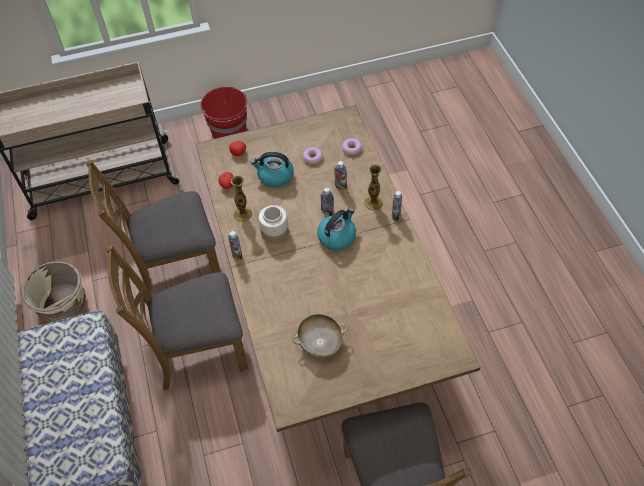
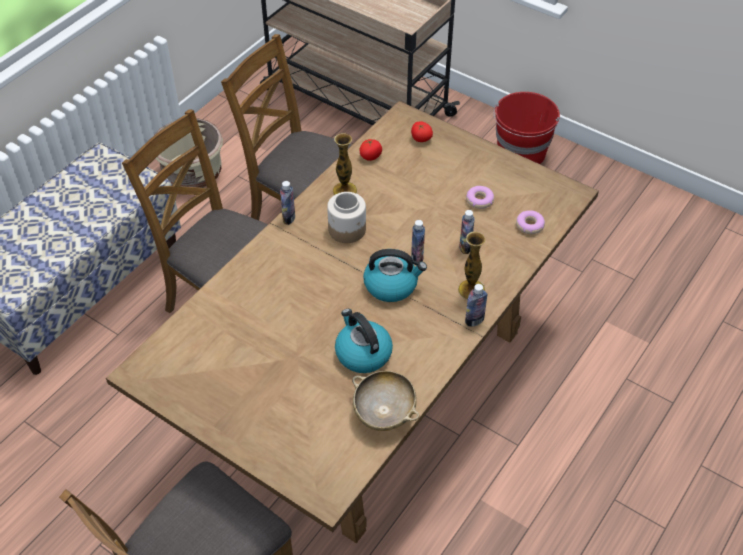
camera: 50 degrees right, 5 degrees down
kettle [251,152,294,188] -> kettle moved to [335,309,393,373]
beige bowl [292,314,348,358] -> beige bowl moved to [352,371,419,431]

